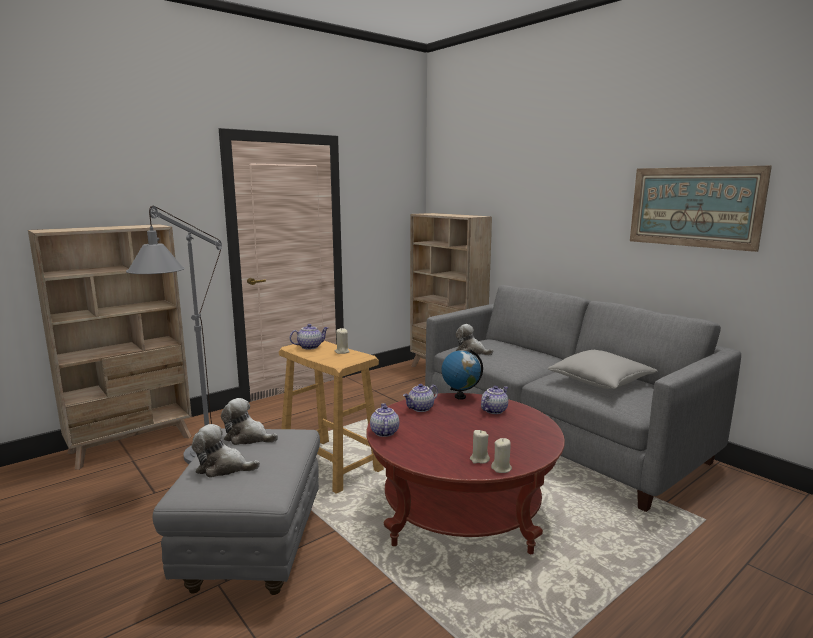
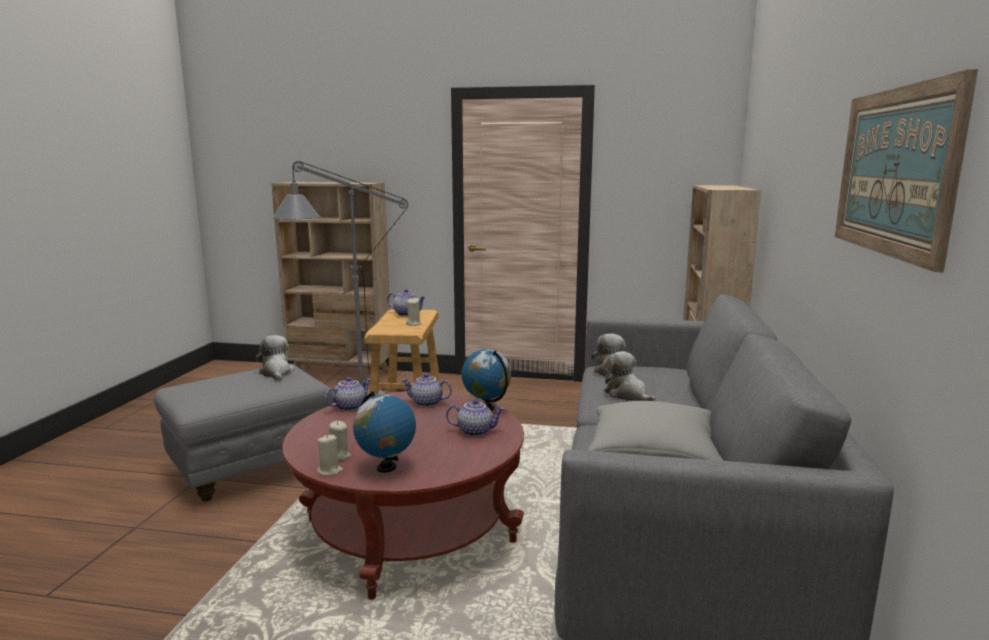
camera: 50 degrees right, 0 degrees up
plush toy [192,424,260,478] -> plush toy moved to [604,351,656,401]
none -> globe [353,391,416,473]

